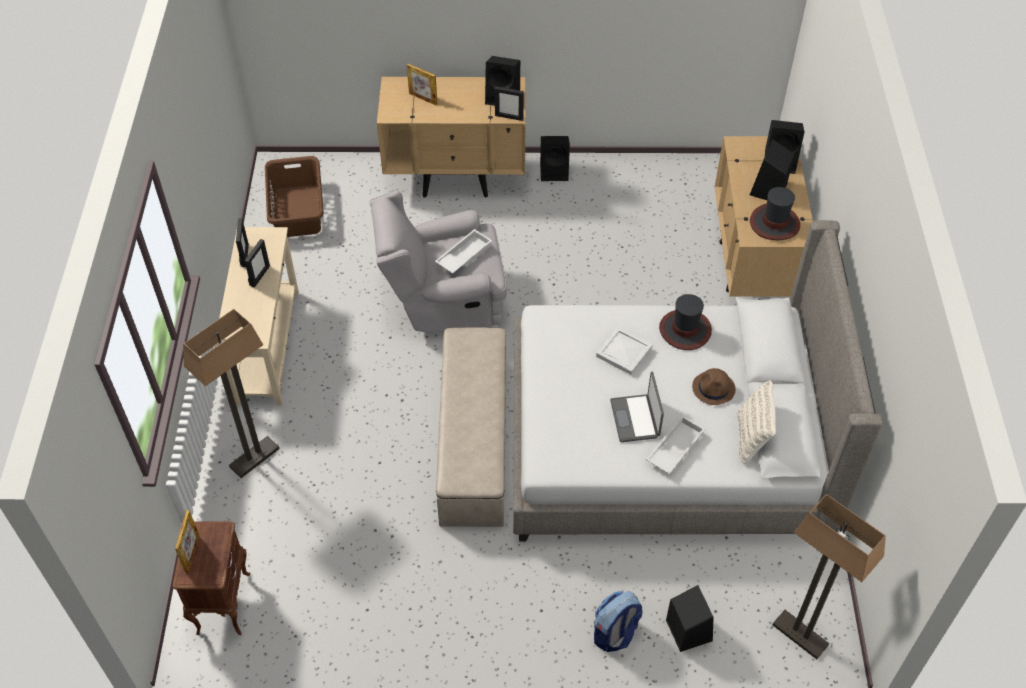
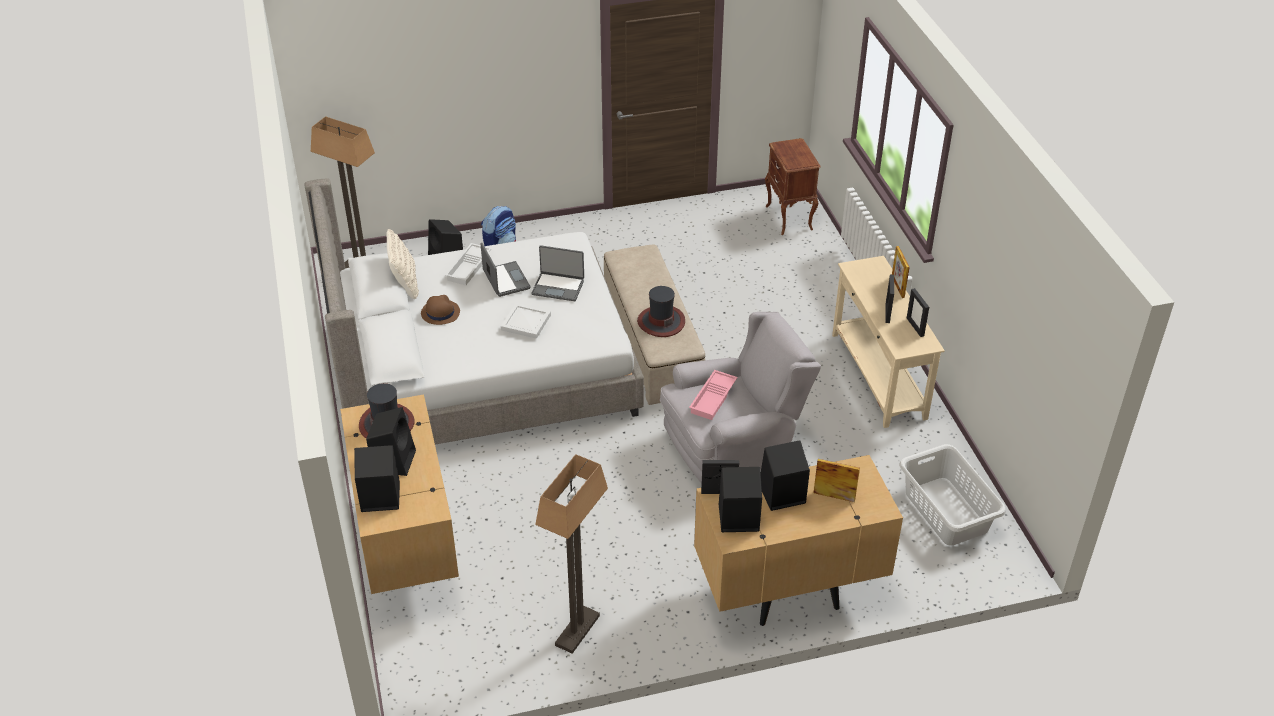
camera: 165 degrees right, 10 degrees down
picture frame [175,510,199,572] -> picture frame moved to [892,246,910,298]
floor lamp [183,309,280,478] -> floor lamp moved to [535,454,608,654]
brown laundry basket [265,156,324,237] -> grey laundry basket [899,444,1006,546]
white tray [435,229,492,274] -> pink tray [689,370,738,420]
black speaker [540,136,570,181] -> black speaker moved to [761,440,810,511]
hat [659,294,712,350] -> hat moved to [637,286,685,337]
none -> laptop [531,245,584,301]

